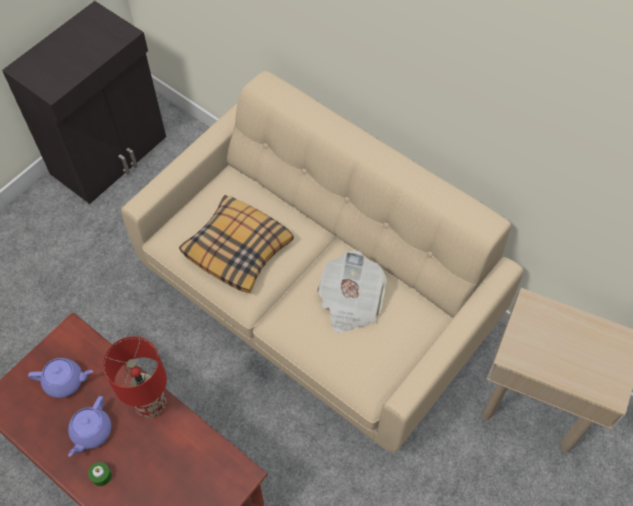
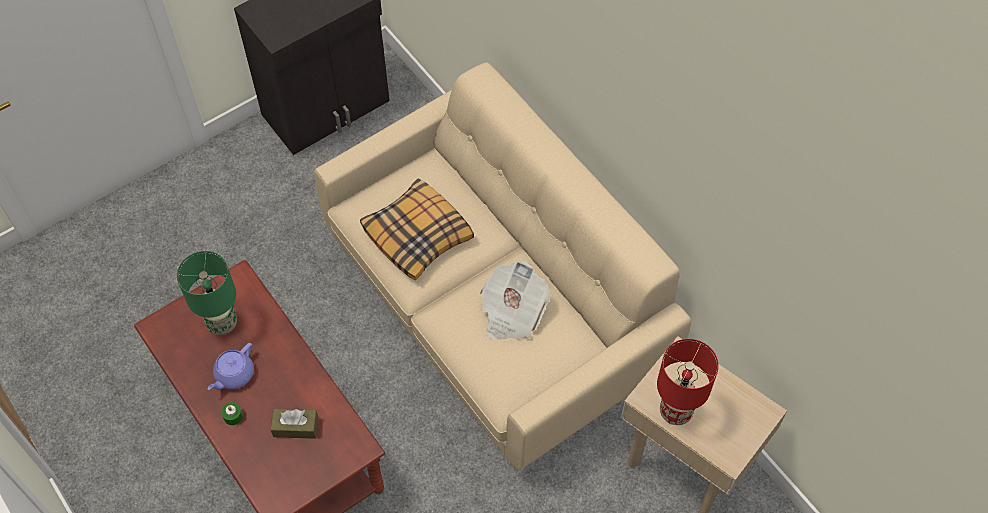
camera: 15 degrees right, 0 degrees up
purple teapot [28,358,93,398] -> green table lamp [177,251,237,335]
red table lamp [103,336,167,418] -> red table lamp moved to [657,339,719,425]
none -> brown tissue box [270,409,318,439]

